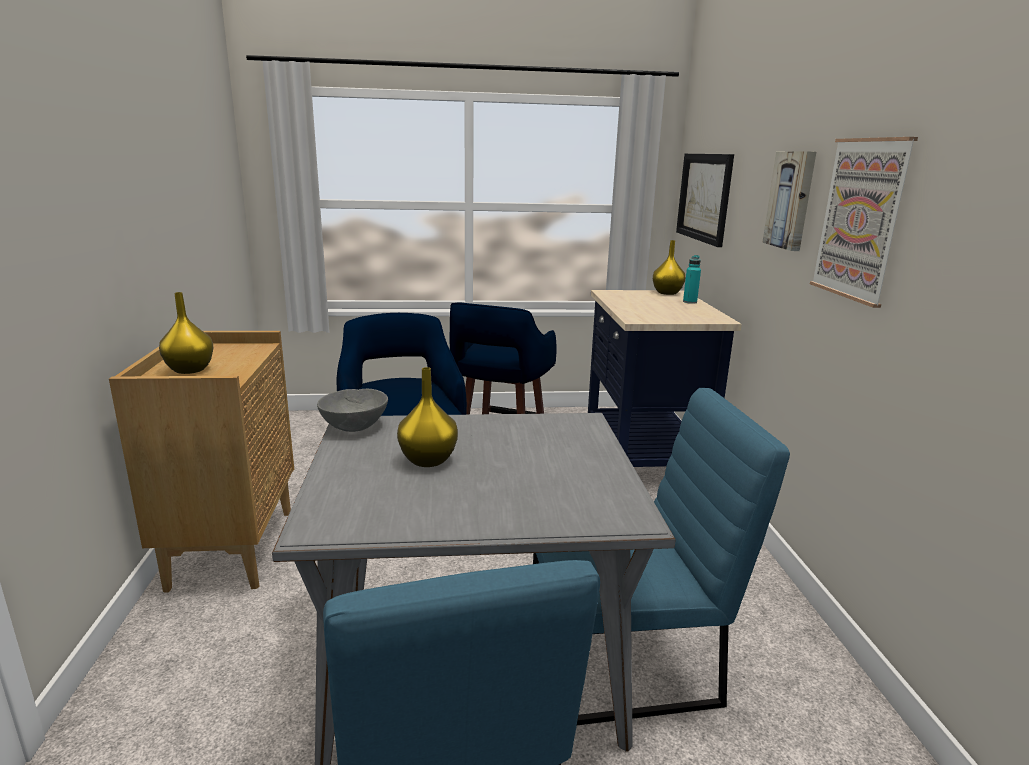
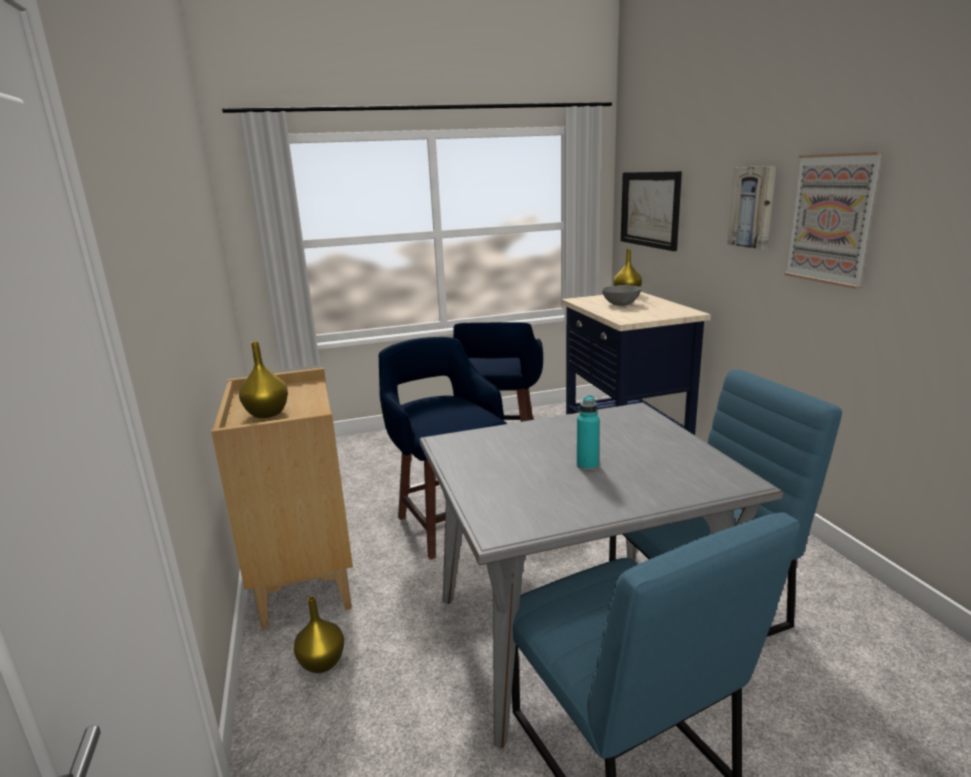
camera: 10 degrees left, 0 degrees up
grey bowl [317,389,388,432] -> grey bowl moved to [602,285,641,306]
yellow vase [397,367,458,467] -> yellow vase moved to [294,596,344,673]
turquoise bottle [683,255,701,304] -> turquoise bottle moved to [577,395,599,471]

